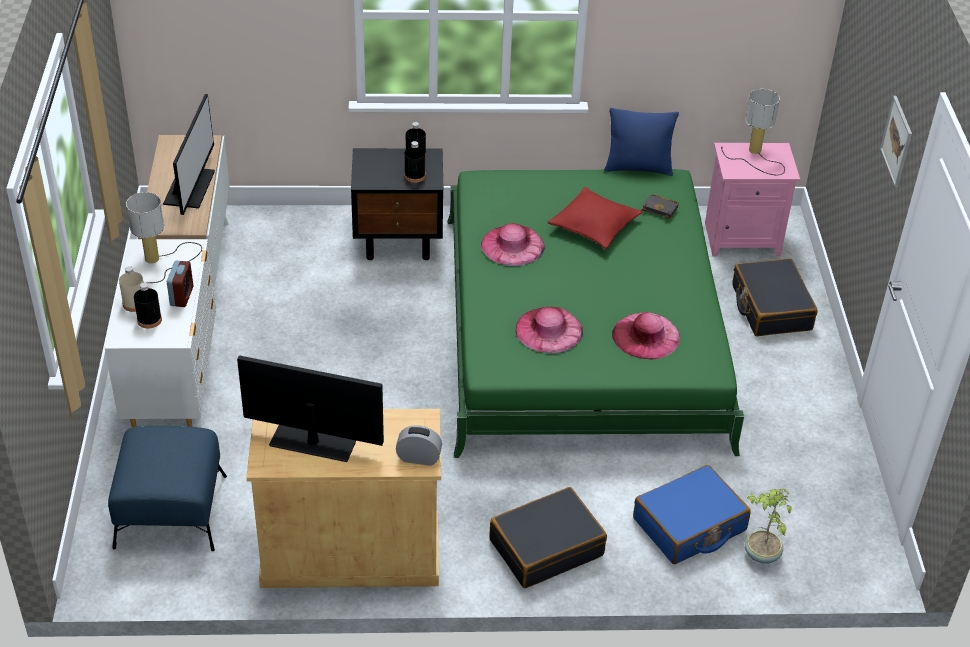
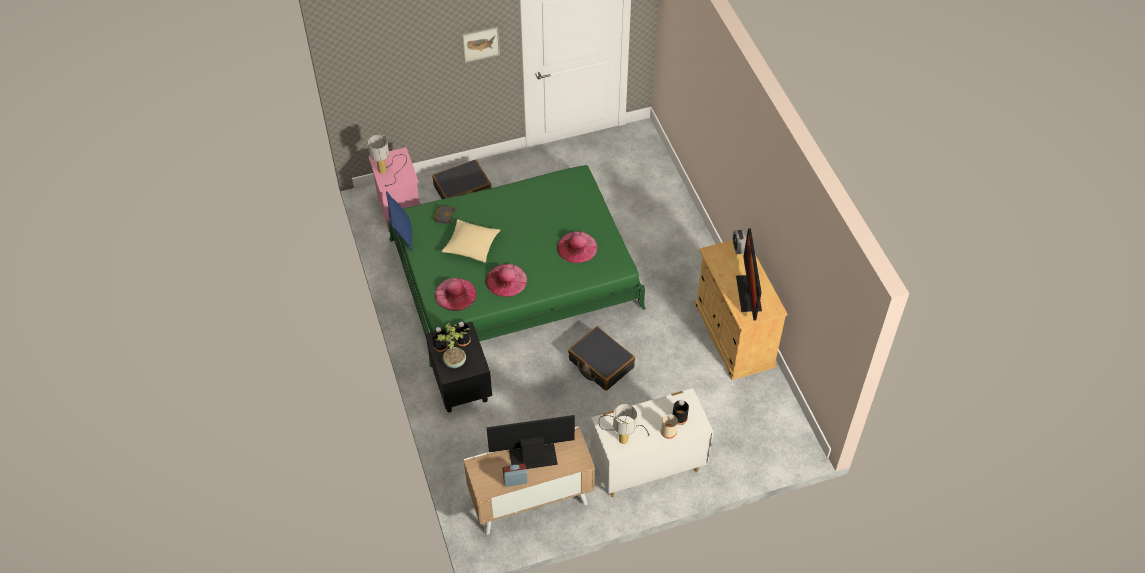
camera: 105 degrees left, 10 degrees up
blue ottoman [108,426,227,551] -> none
alarm clock [167,261,193,307] -> alarm clock moved to [503,464,528,487]
black suitcase [489,487,607,588] -> black suitcase moved to [568,326,635,391]
red pillow [548,187,642,249] -> beige pillow [442,219,500,263]
pink hat [612,312,680,359] -> pink hat moved to [434,278,476,311]
blue suitcase [633,465,751,564] -> none
potted plant [745,488,792,564] -> potted plant moved to [436,323,470,368]

